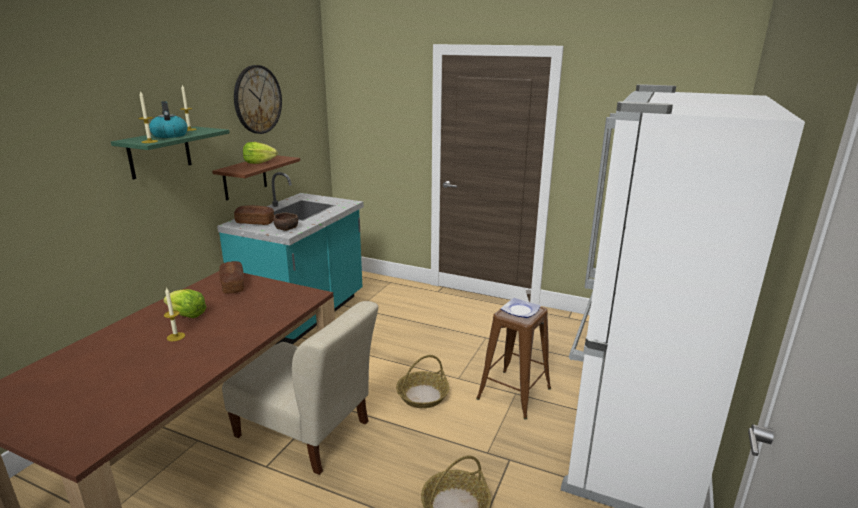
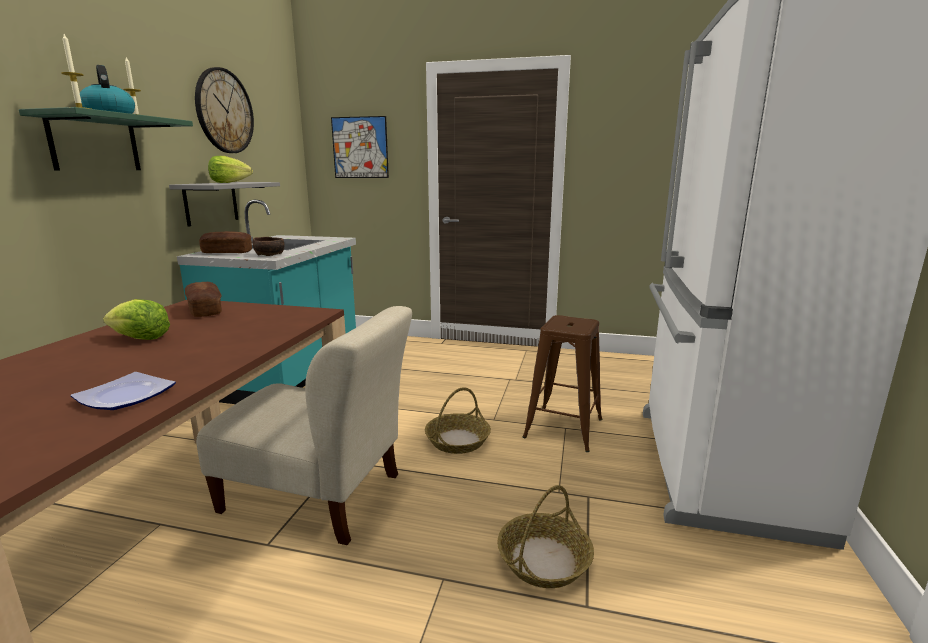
camera: 10 degrees left, 5 degrees down
candle [164,287,185,341] -> none
brown shelf [212,155,300,200] -> grey shelf [169,182,280,227]
plate [501,298,541,318] -> plate moved to [70,372,176,410]
none -> picture [331,116,389,178]

